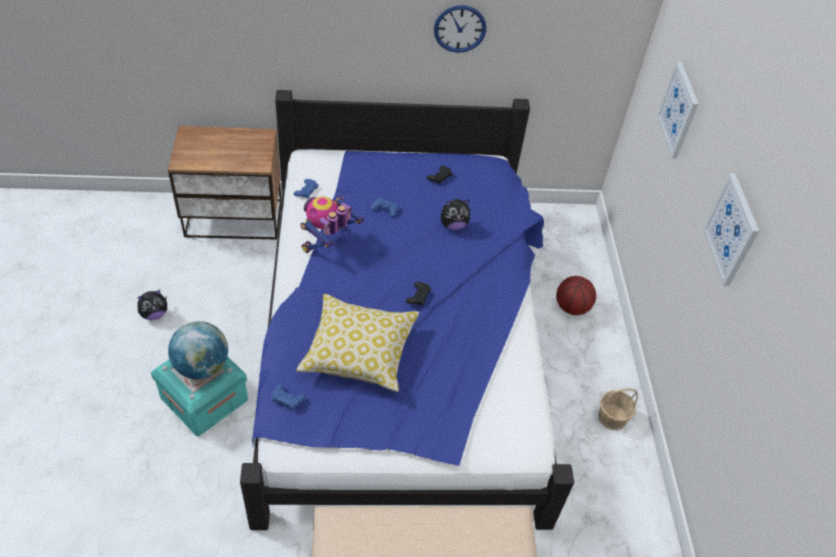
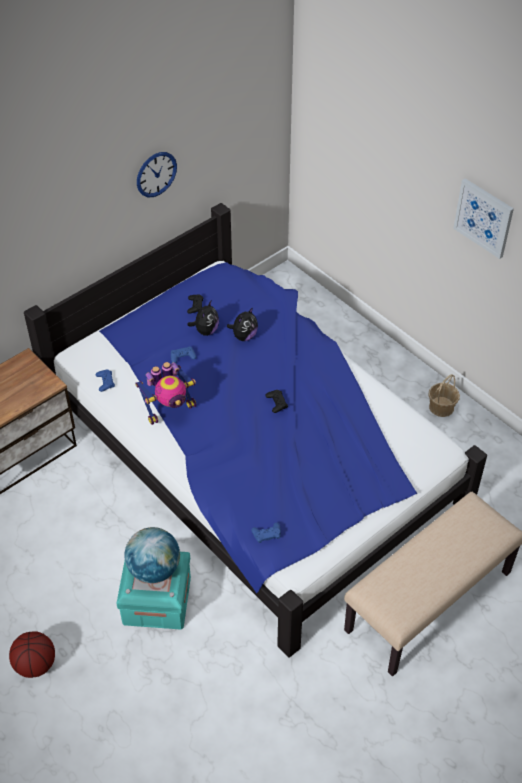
camera: 35 degrees left, 0 degrees up
plush toy [137,289,167,320] -> plush toy moved to [187,301,219,336]
pillow [296,294,419,392] -> none
toy robot [300,196,364,253] -> toy robot turned 120 degrees counterclockwise [135,362,196,425]
basketball [556,276,596,315] -> basketball moved to [9,631,55,678]
picture [657,62,699,159] -> none

